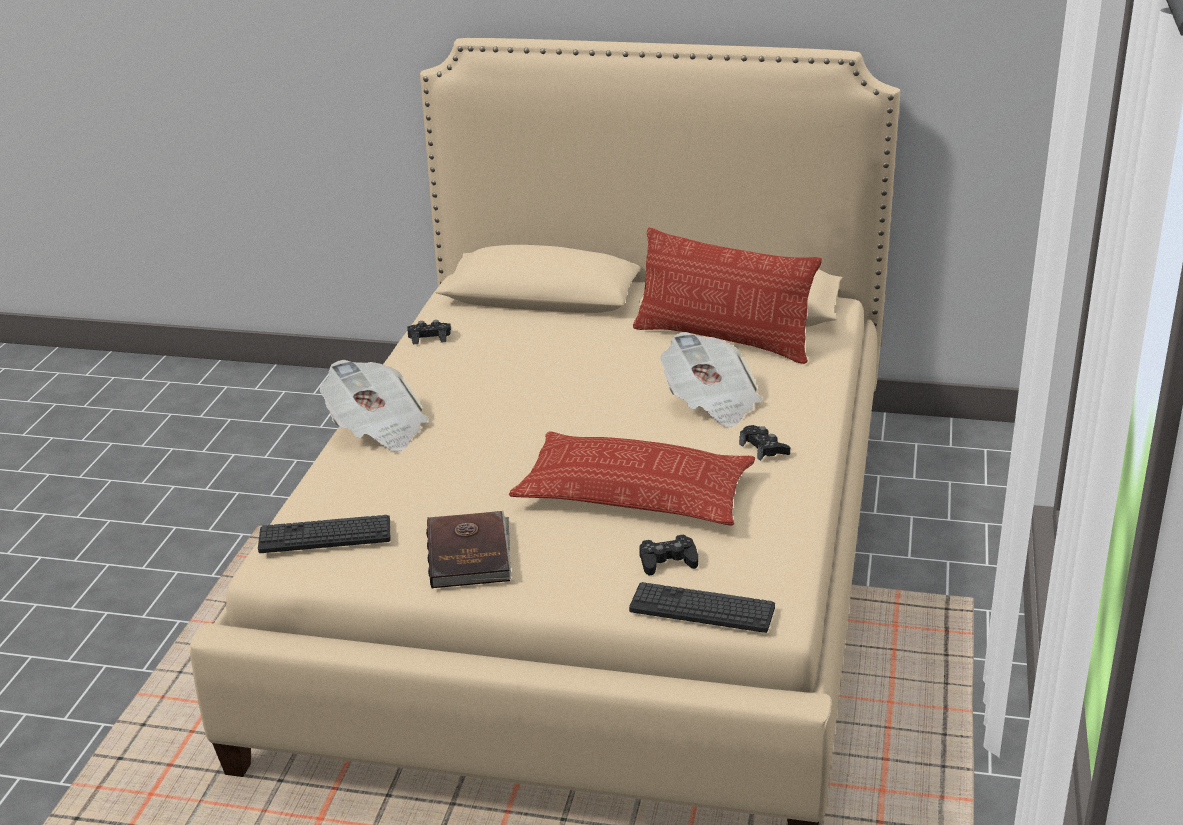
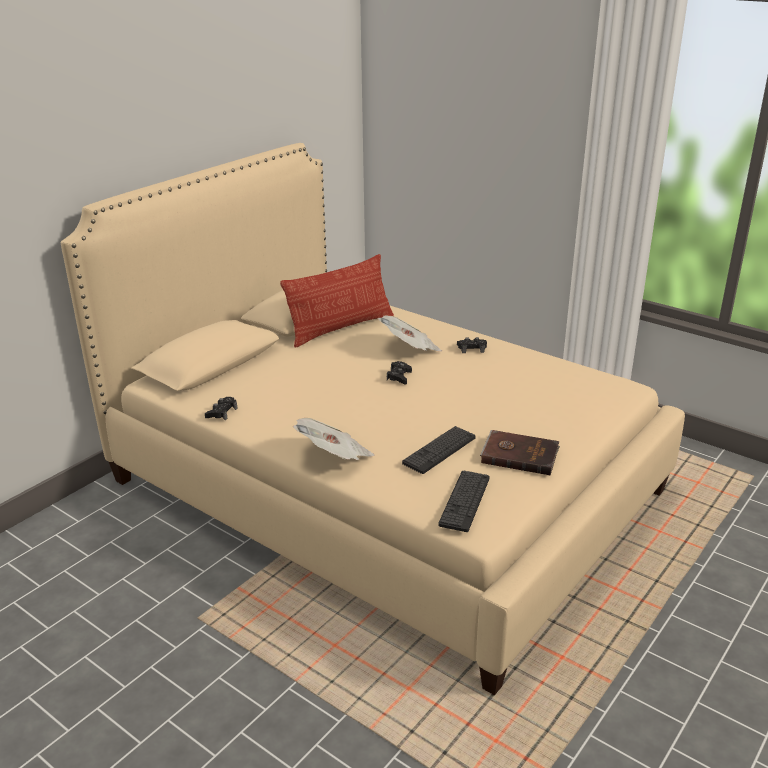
camera: 65 degrees left, 0 degrees up
pillow [509,431,755,526] -> none
keyboard [629,582,775,633] -> keyboard moved to [402,426,476,474]
black game controller [639,535,698,576] -> black game controller moved to [387,361,412,384]

